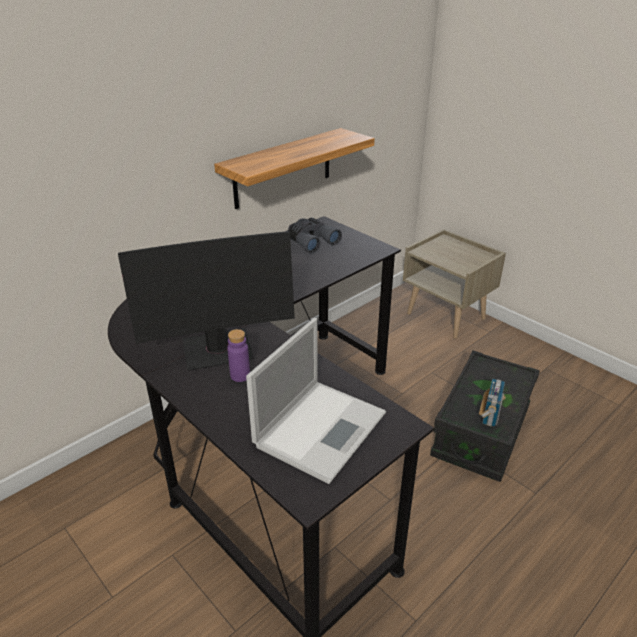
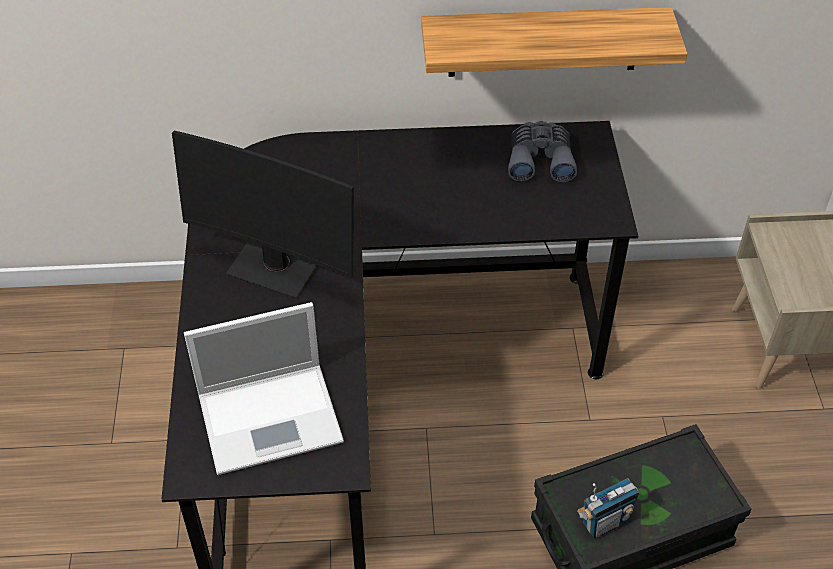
camera: 40 degrees right, 15 degrees up
purple bottle [227,329,250,382] -> none

